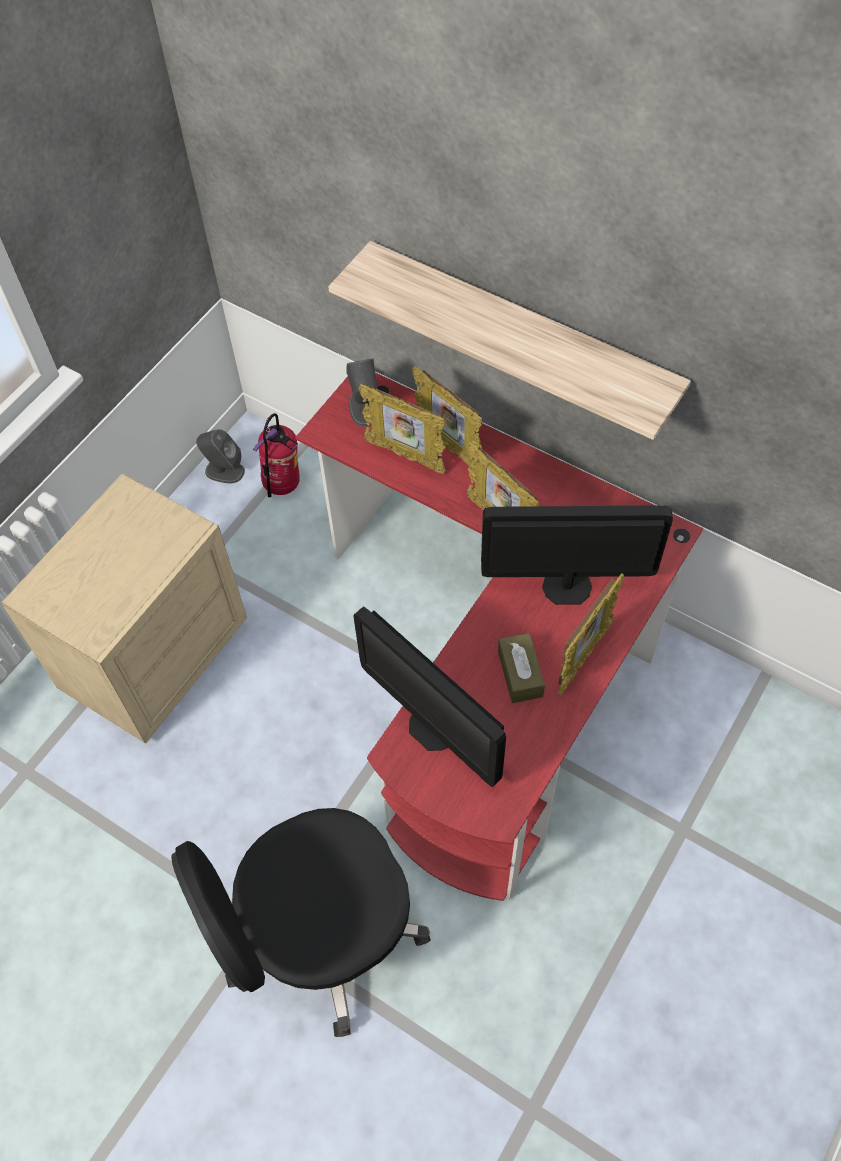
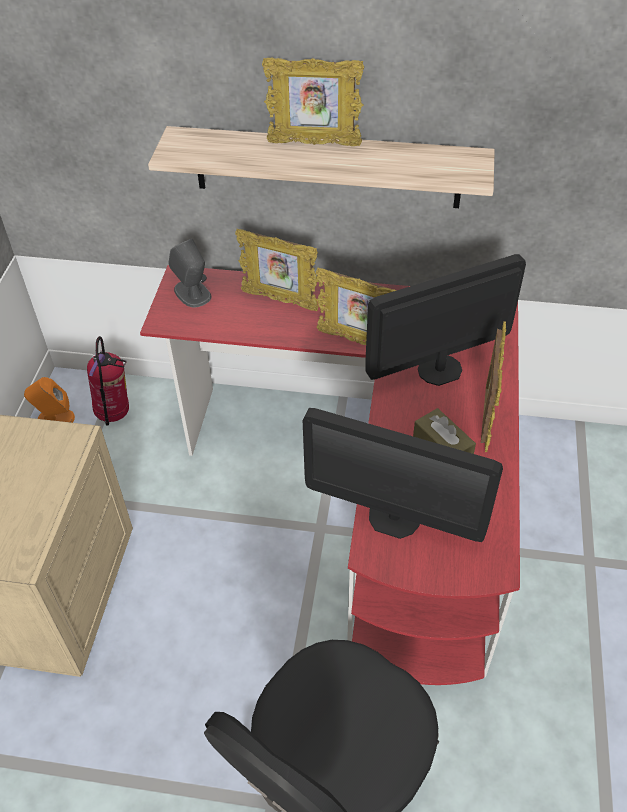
camera: 25 degrees left, 10 degrees down
grey speaker [196,429,245,483] -> orange speaker [24,377,75,423]
picture frame [359,384,446,474] -> picture frame moved to [262,58,364,146]

